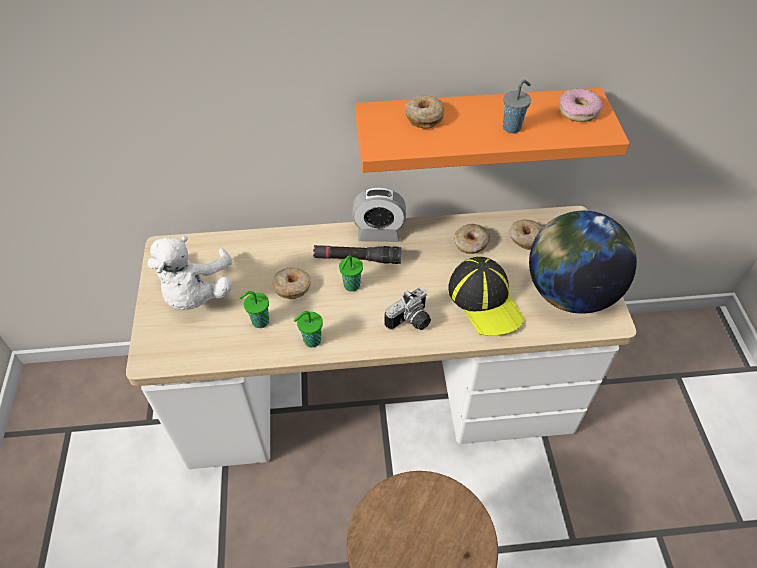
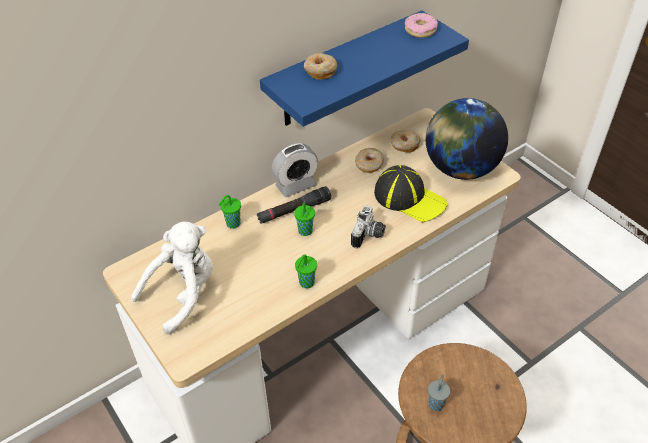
camera: 30 degrees left, 5 degrees down
white plush toy [148,236,233,310] -> white plush toy turned 105 degrees counterclockwise [131,222,213,334]
green cup [239,291,269,328] -> green cup moved to [218,195,241,229]
donut [272,267,311,299] -> none
orange shelf [355,88,630,173] -> blue shelf [260,10,469,127]
grey cup [503,80,531,133] -> grey cup moved to [428,375,450,411]

